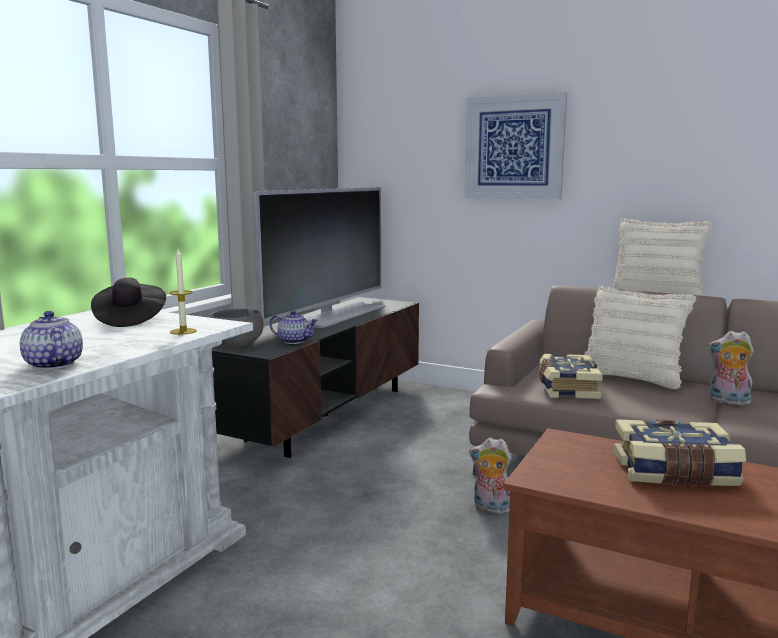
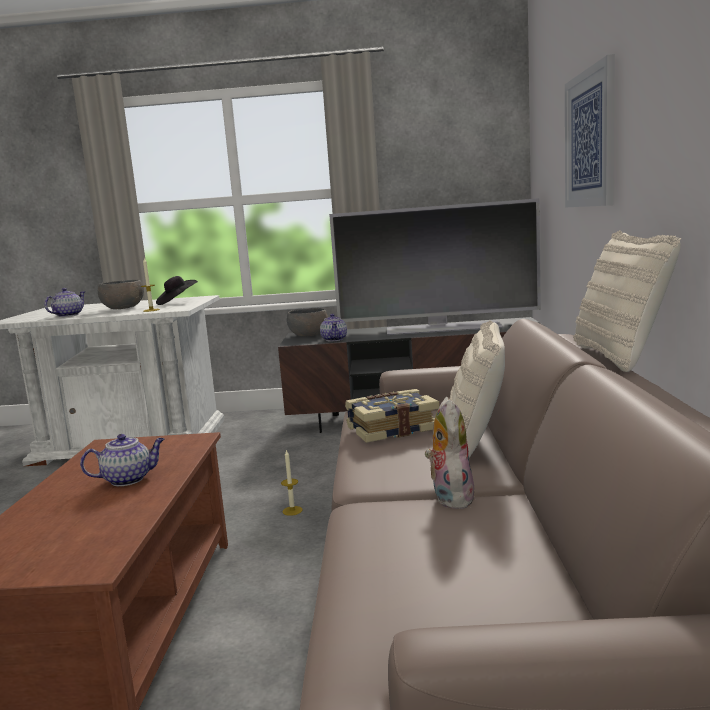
camera: 65 degrees right, 0 degrees up
plush toy [469,438,511,514] -> candle [281,449,303,516]
book [614,419,746,486] -> teapot [80,434,164,486]
none -> grey bowl [98,280,144,309]

